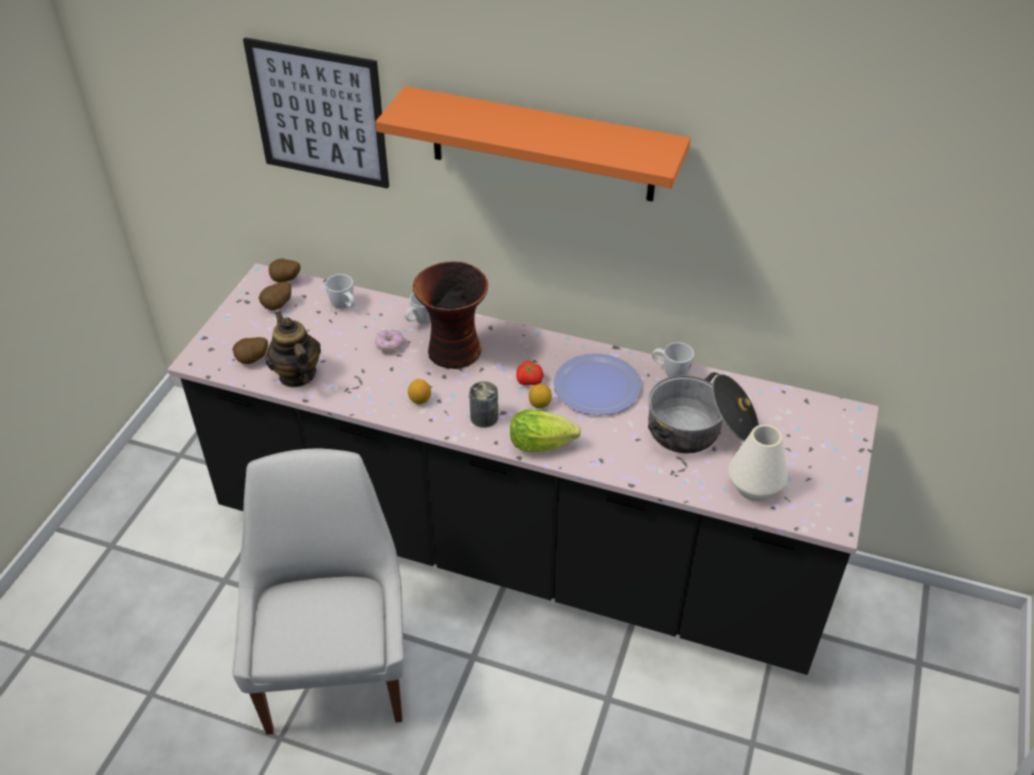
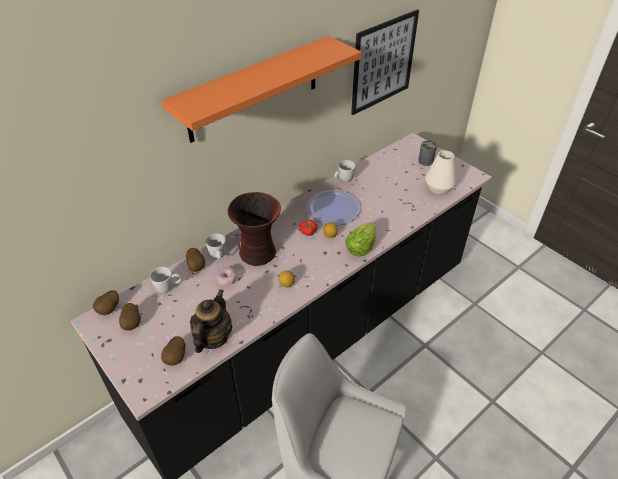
camera: 60 degrees left, 0 degrees up
picture [243,38,389,189] -> picture moved to [351,9,419,115]
teapot [265,311,321,387] -> teapot turned 105 degrees clockwise [190,289,232,353]
can [469,381,498,428] -> can moved to [418,140,437,166]
cooking pot [648,372,759,453] -> none
none -> potato [186,248,205,272]

